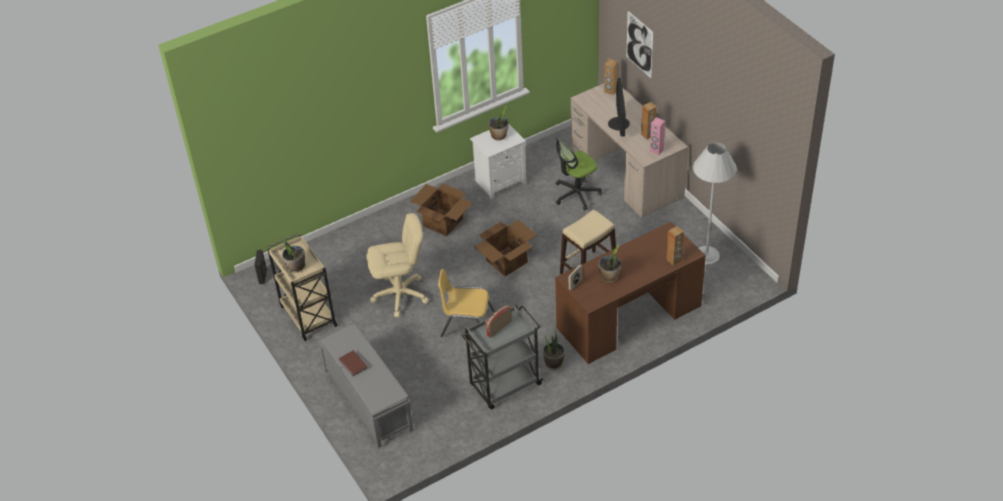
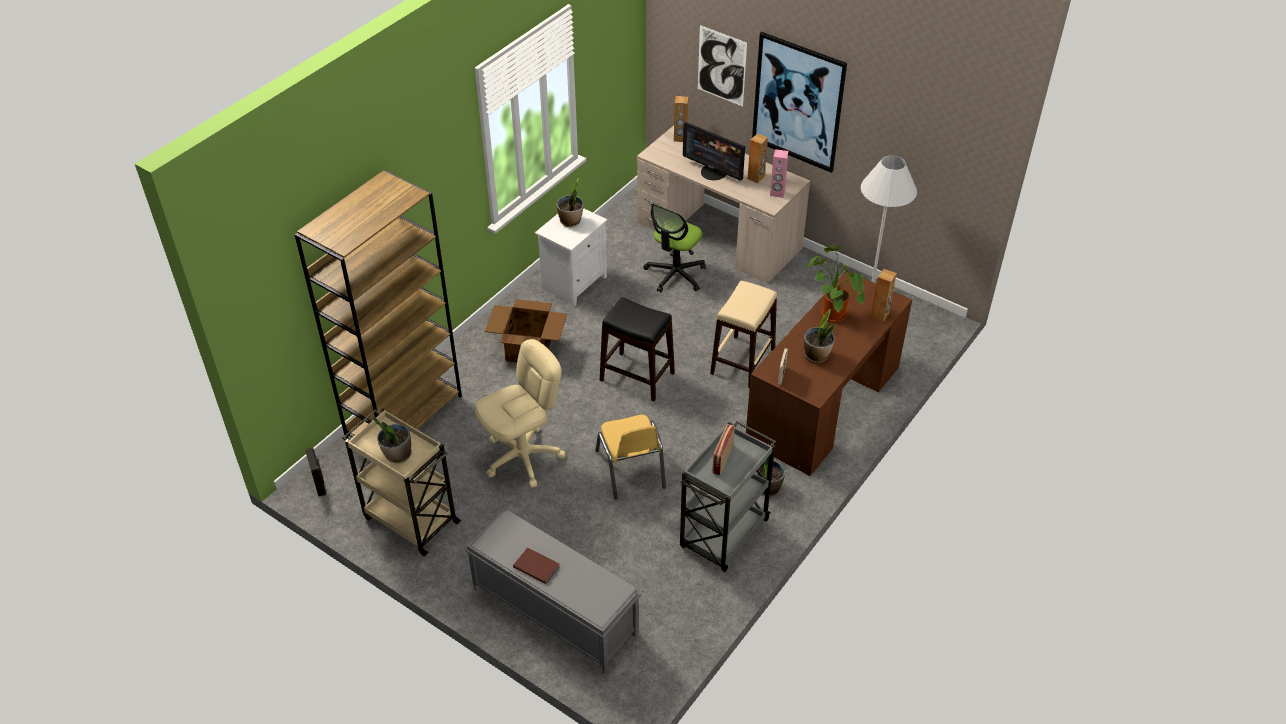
camera: 25 degrees left, 0 degrees up
yellow chair [438,269,495,337] -> yellow chair turned 90 degrees counterclockwise [595,415,666,500]
cardboard box [474,220,537,276] -> black stool [600,297,675,401]
monitor [608,78,630,137] -> monitor turned 150 degrees clockwise [683,122,745,181]
none -> brown bookcase [295,170,462,438]
none -> picture [752,32,847,173]
none -> potted plant [807,244,865,322]

